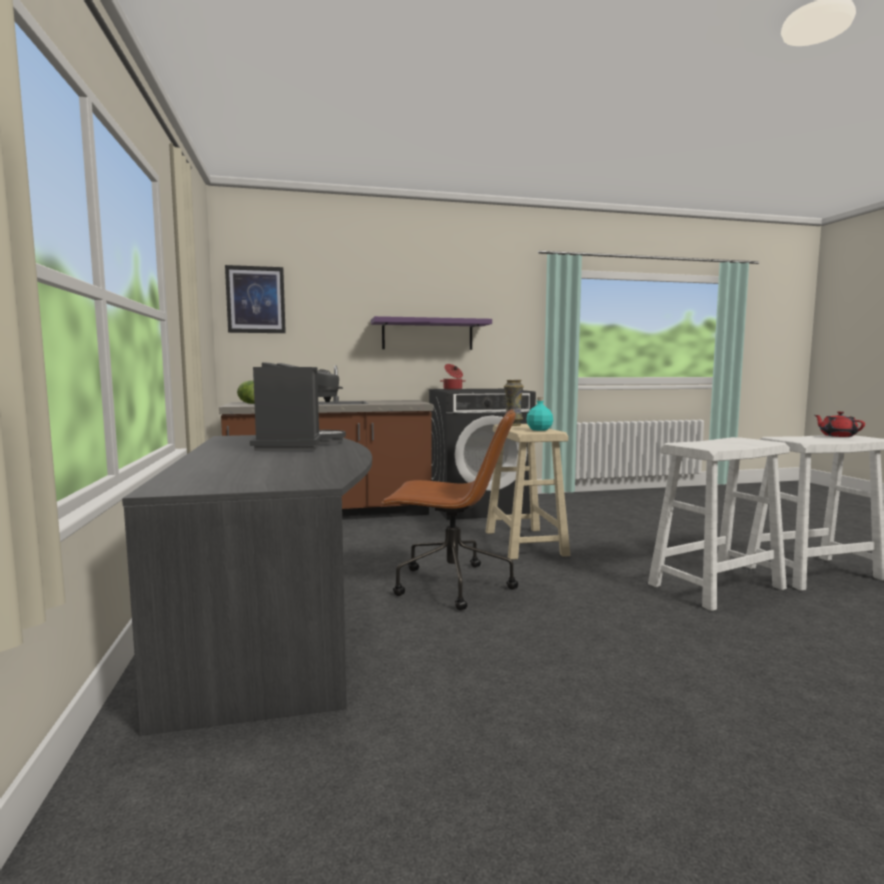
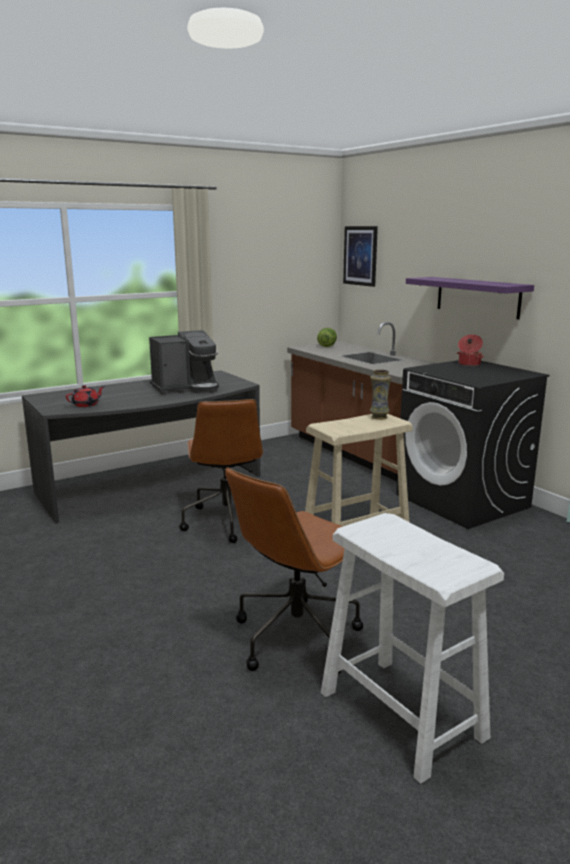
camera: 70 degrees right, 10 degrees up
turquoise bottle [526,397,553,431] -> none
white stool [648,437,790,611] -> brown office chair [225,467,363,674]
red teapot [815,411,865,437] -> red teapot moved to [66,385,105,407]

